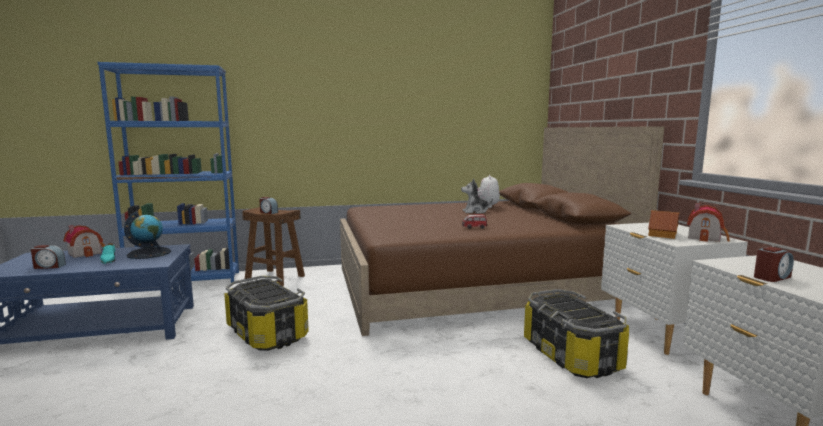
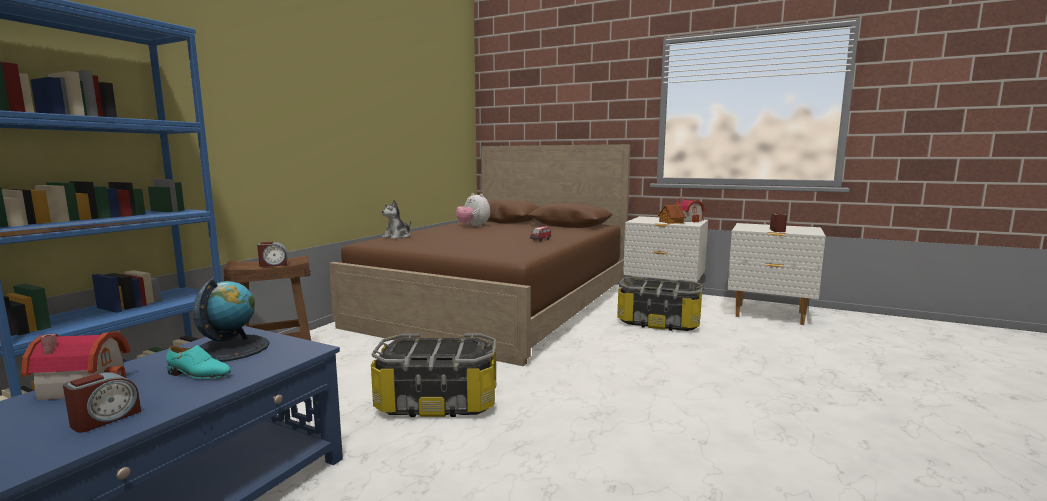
camera: 50 degrees left, 0 degrees up
plush toy [461,179,493,214] -> plush toy moved to [382,200,411,239]

